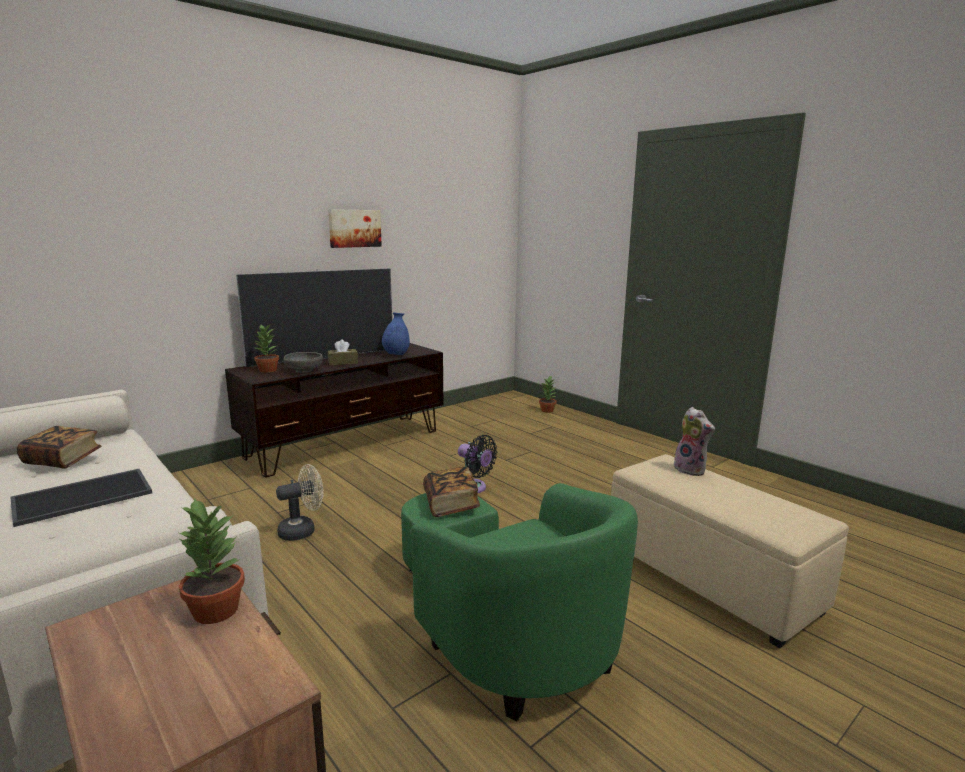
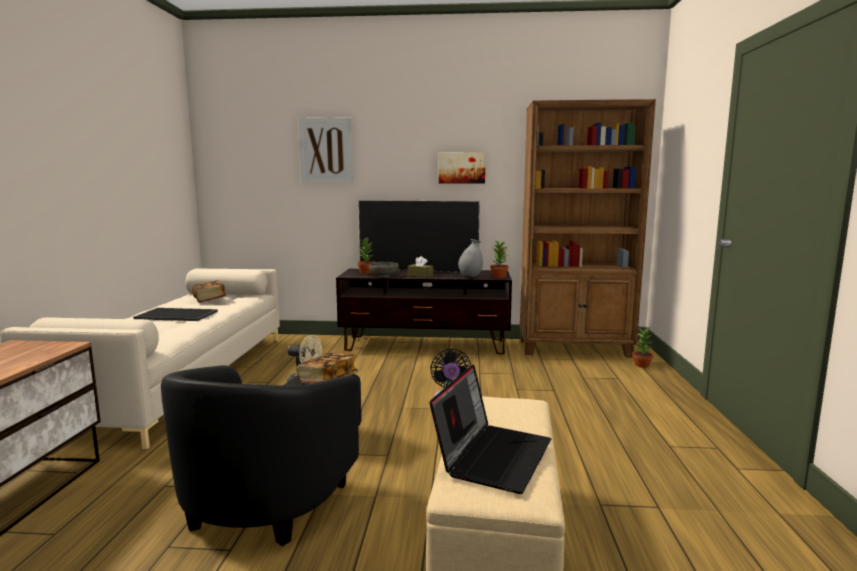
camera: 45 degrees right, 5 degrees down
potted plant [177,498,245,624] -> potted plant moved to [490,240,509,278]
blue vase [382,313,410,355] -> grey vase [458,239,483,277]
green armchair [401,483,638,721] -> black armchair [161,365,362,546]
plush toy [674,407,715,476] -> none
none -> picture [298,117,353,184]
none -> laptop [429,364,551,494]
none -> brown bookcase [520,99,656,358]

